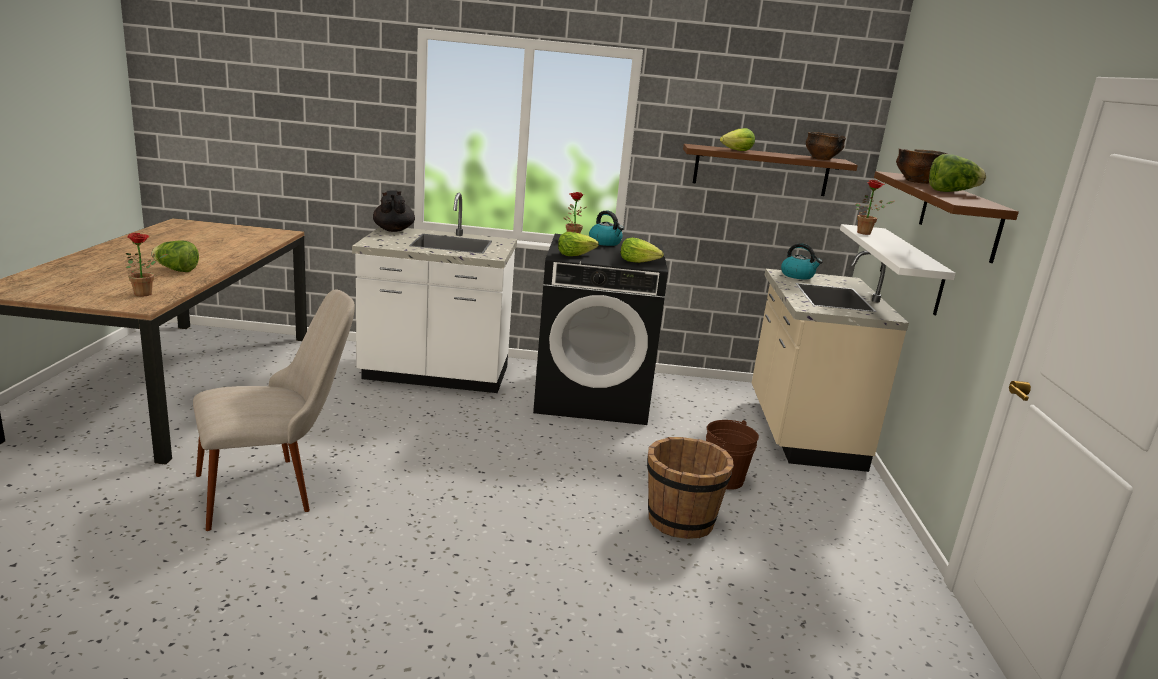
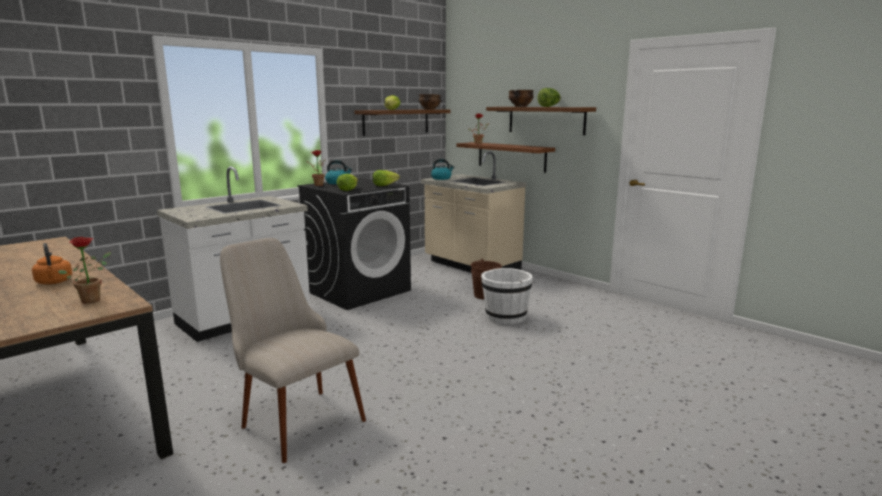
camera: 45 degrees left, 5 degrees down
lettuce [151,240,199,272] -> orange kettle [32,243,72,284]
beige chair [193,289,355,531] -> beige chair turned 60 degrees counterclockwise [220,238,366,463]
black teapot [373,191,415,232] -> none
brown bucket [647,437,734,539] -> white bucket [481,268,533,325]
white shelf [840,224,956,315] -> brown shelf [456,142,555,173]

